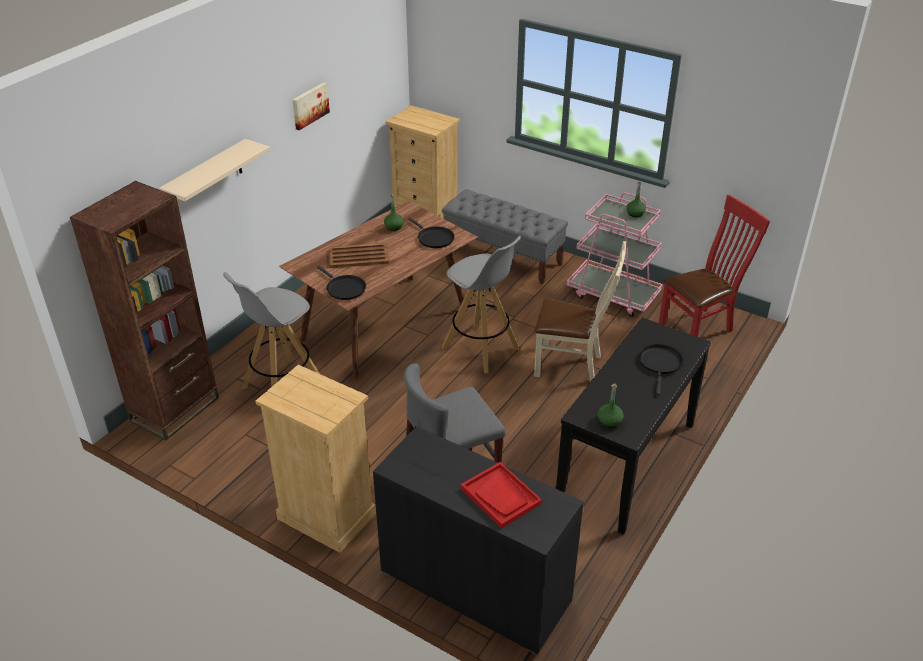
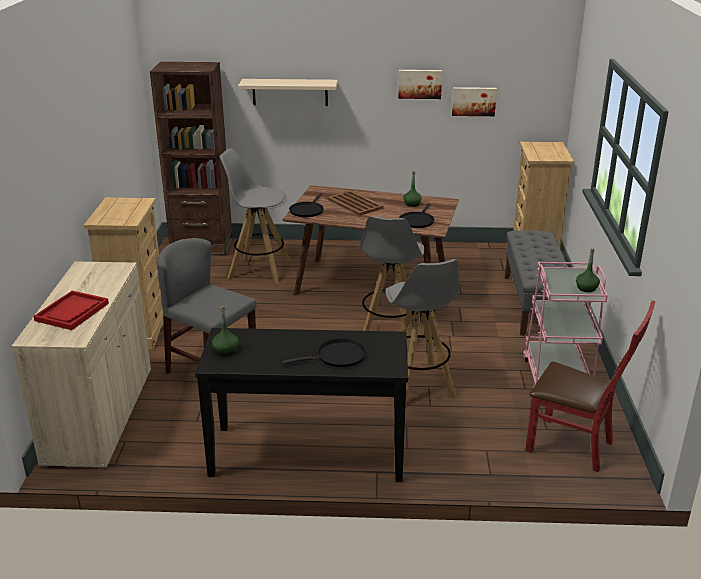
camera: 60 degrees right, 10 degrees down
black cabinet [373,426,584,655] -> beige cabinet [11,261,151,469]
beige chair [534,241,626,382] -> grey stool [385,259,460,406]
none -> picture [452,87,497,116]

